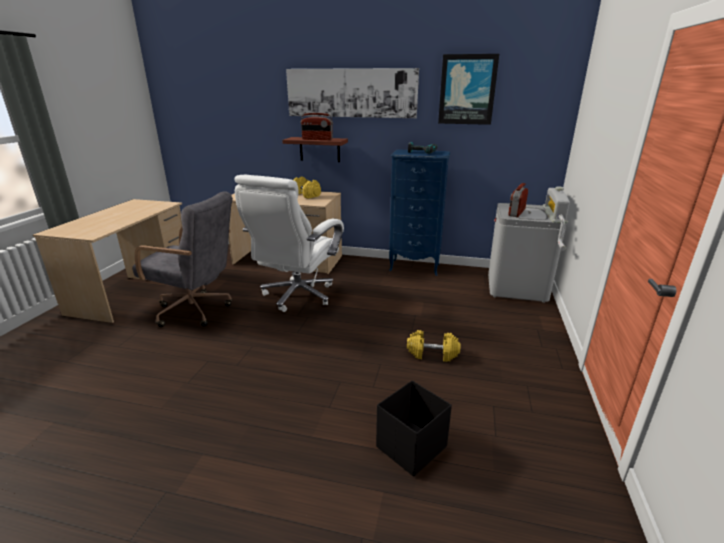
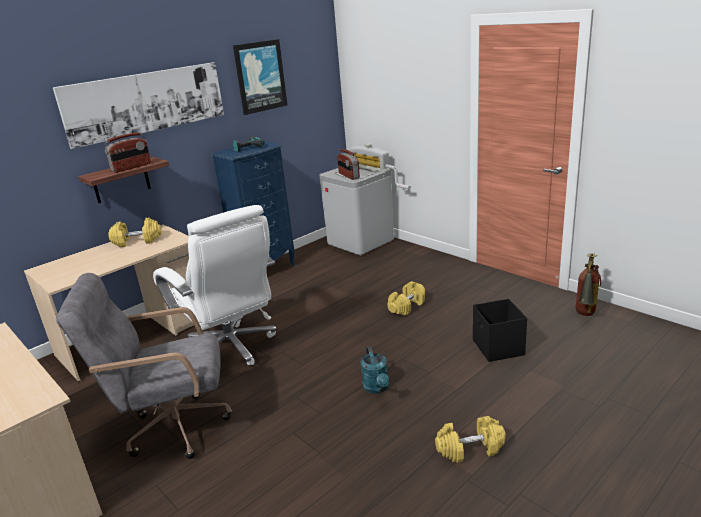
camera: 55 degrees left, 0 degrees up
grey office chair [132,191,233,327] -> grey office chair turned 150 degrees counterclockwise [56,273,232,459]
none -> turquoise watering can [360,346,389,394]
none -> yellow dumbbell [435,416,506,463]
none -> fire extinguisher [576,253,601,316]

